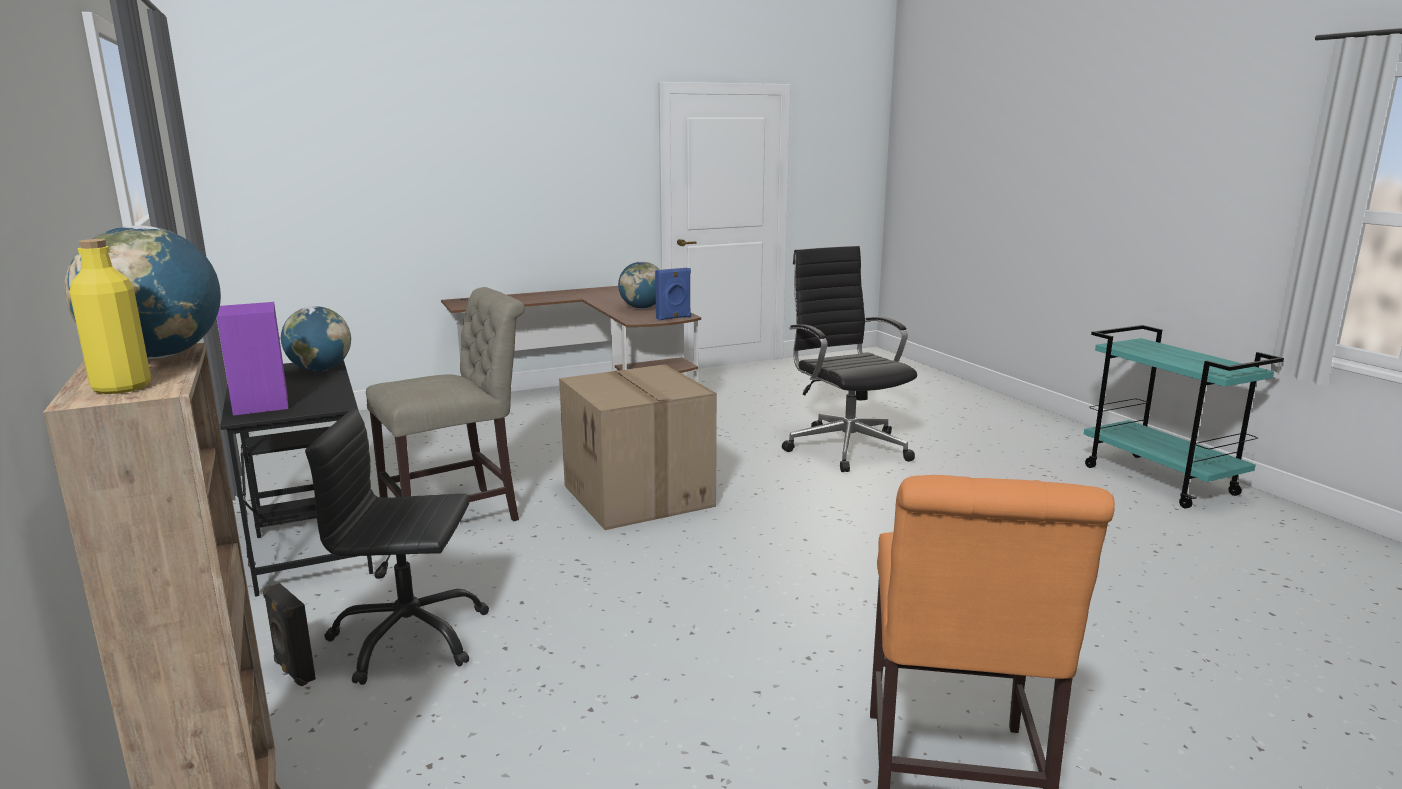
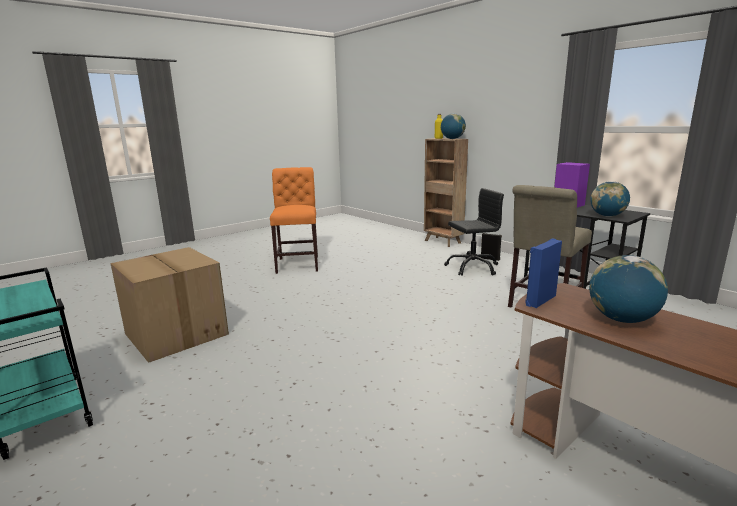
camera: 165 degrees right, 0 degrees up
cardboard box [559,364,717,530] -> cardboard box moved to [110,247,229,363]
black office chair [782,246,917,472] -> none

